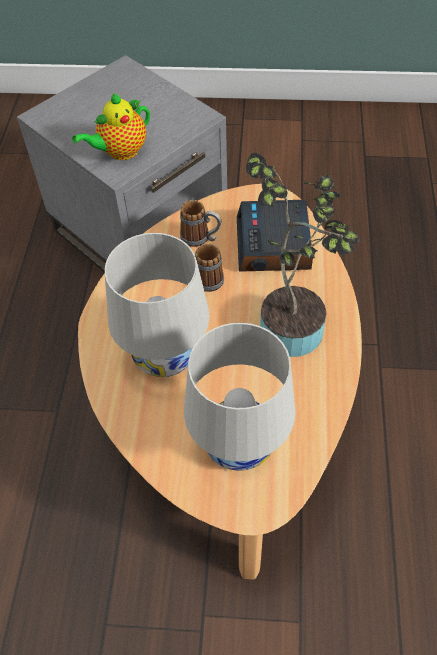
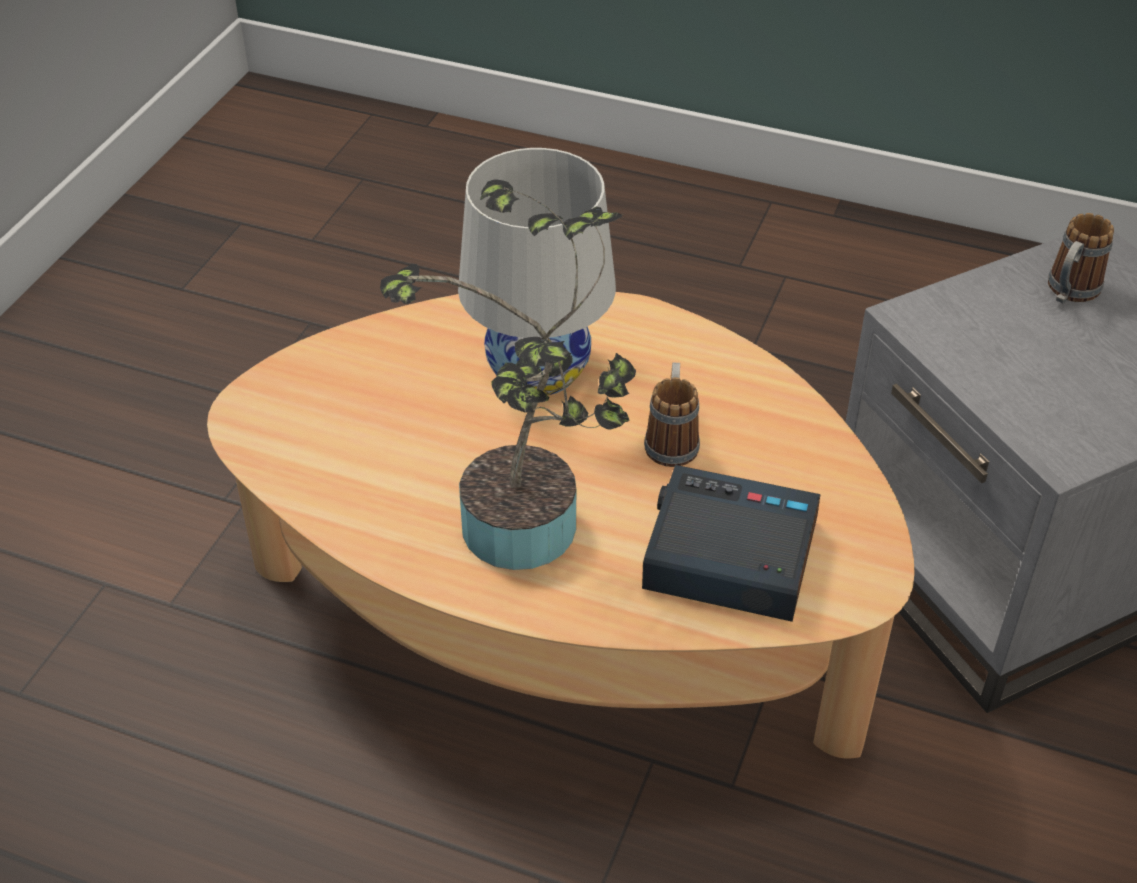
camera: 105 degrees right, 10 degrees down
teapot [72,93,150,160] -> none
mug [180,200,221,247] -> mug moved to [1048,213,1114,304]
white table lamp [184,323,296,471] -> none

